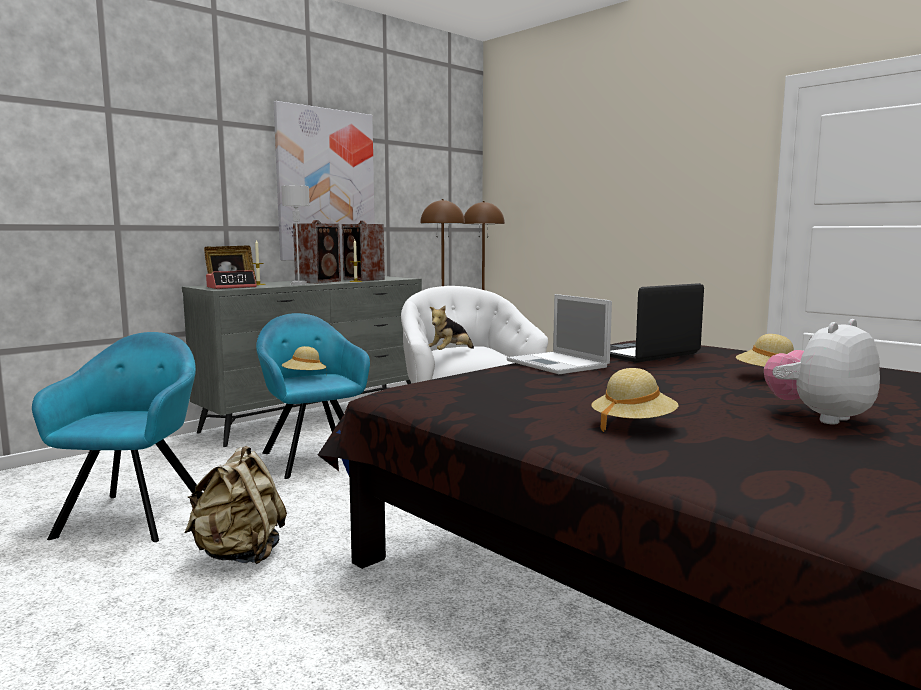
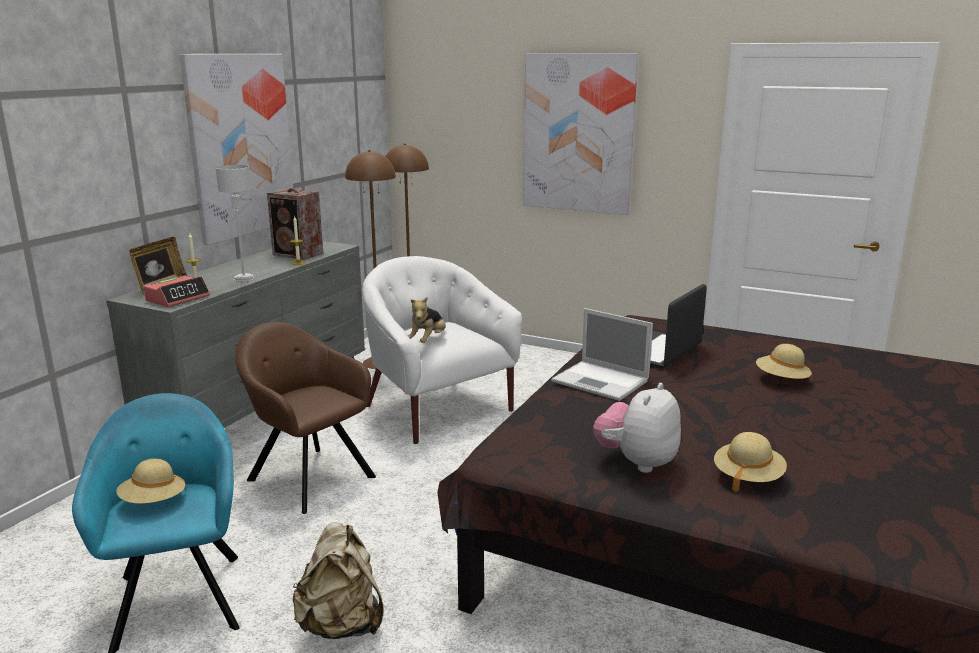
camera: 20 degrees left, 10 degrees up
turquoise armchair [256,313,370,479] -> brown armchair [235,322,376,514]
beige hat [282,346,327,371] -> beige hat moved to [116,459,186,504]
speaker [293,220,341,283] -> none
plush toy [764,319,880,424] -> plush toy moved to [593,383,681,473]
none -> picture [523,53,638,215]

